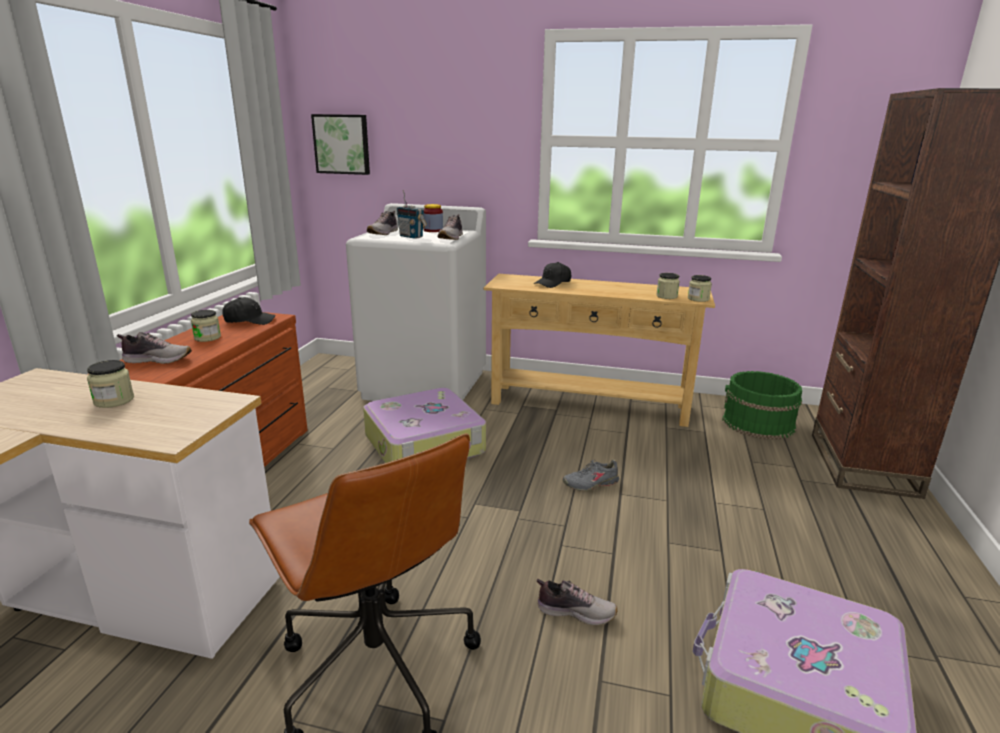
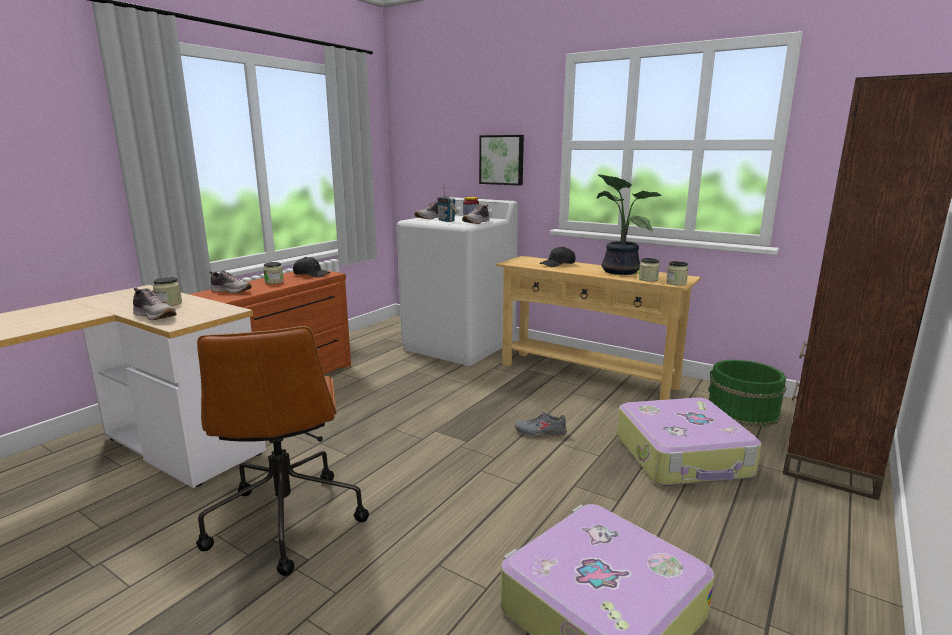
camera: 20 degrees right, 5 degrees down
picture [311,114,370,175] -> picture moved to [479,135,524,186]
suitcase [363,388,486,463] -> suitcase moved to [617,398,761,486]
shoe [537,579,617,626] -> shoe moved to [133,288,177,320]
none -> potted plant [597,174,661,275]

